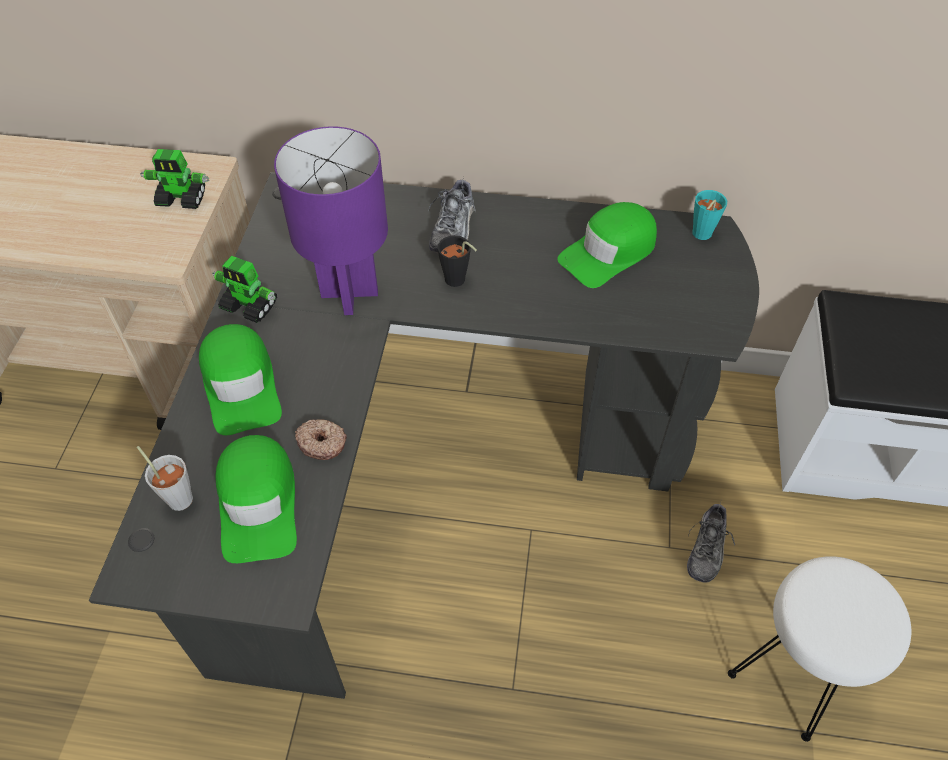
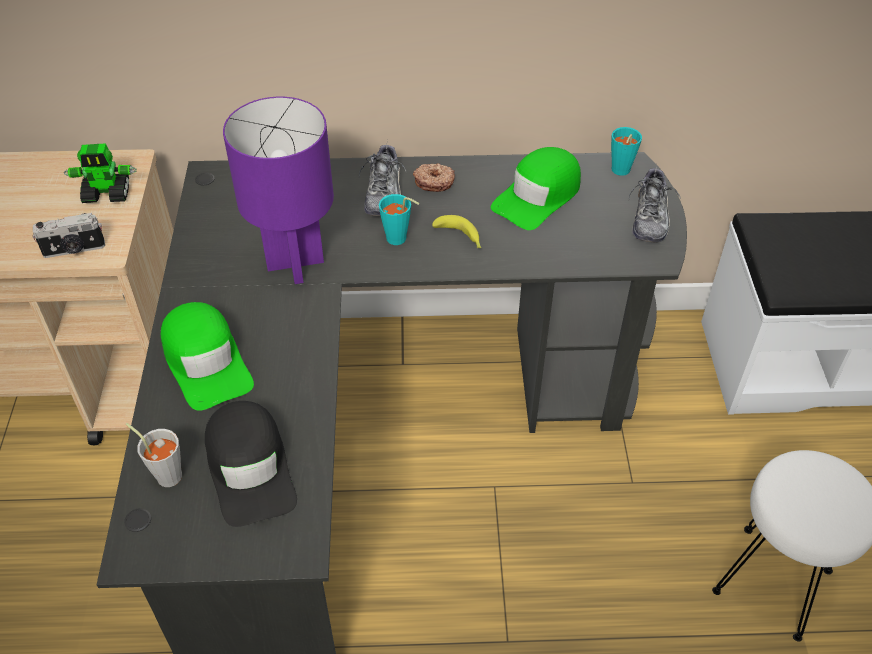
camera: 10 degrees left, 5 degrees down
toy robot [212,256,277,323] -> none
green cap [215,435,297,563] -> black cap [205,401,297,527]
donut [295,419,347,460] -> donut moved to [413,163,455,192]
black cup [438,235,477,287] -> turquoise cup [379,194,419,245]
shoe [687,502,735,583] -> shoe moved to [629,165,681,243]
none -> camera [33,213,105,258]
none -> banana [432,215,481,248]

